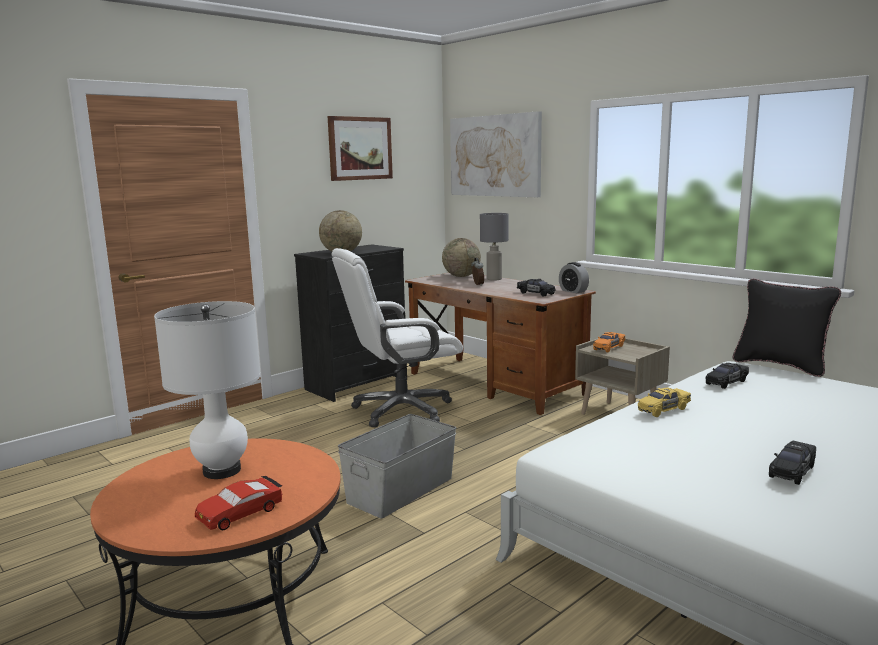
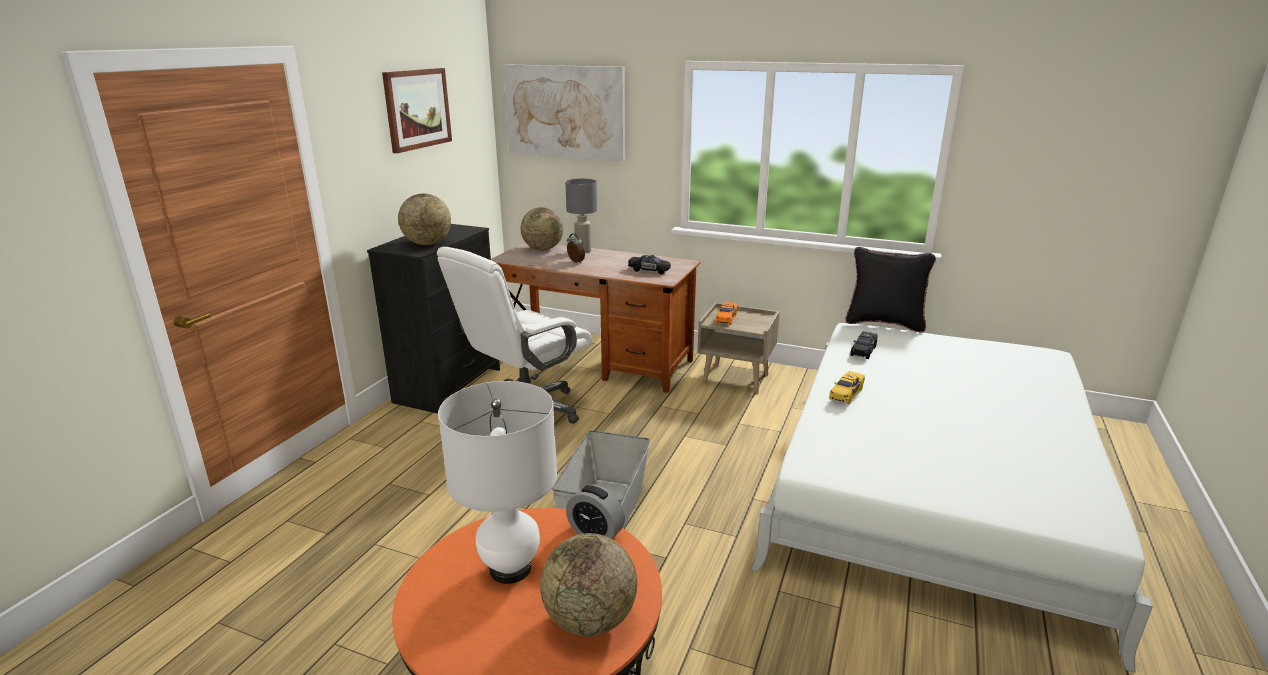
camera: 25 degrees left, 10 degrees up
red toy car [195,476,283,530] -> globe [540,533,637,636]
alarm clock [559,262,589,293] -> alarm clock moved to [566,485,625,539]
black toy car [769,441,816,485] -> none

